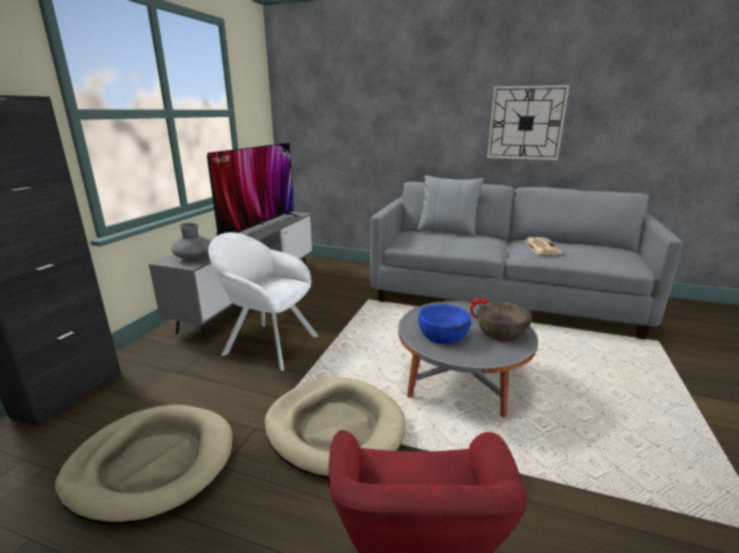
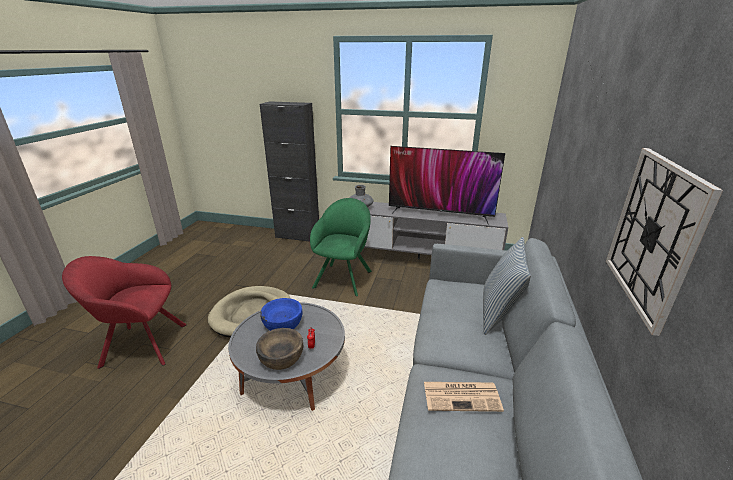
camera: 85 degrees right, 5 degrees up
beige dog bed [55,405,233,524] -> none
white armchair [208,232,319,371] -> green armchair [310,198,372,297]

